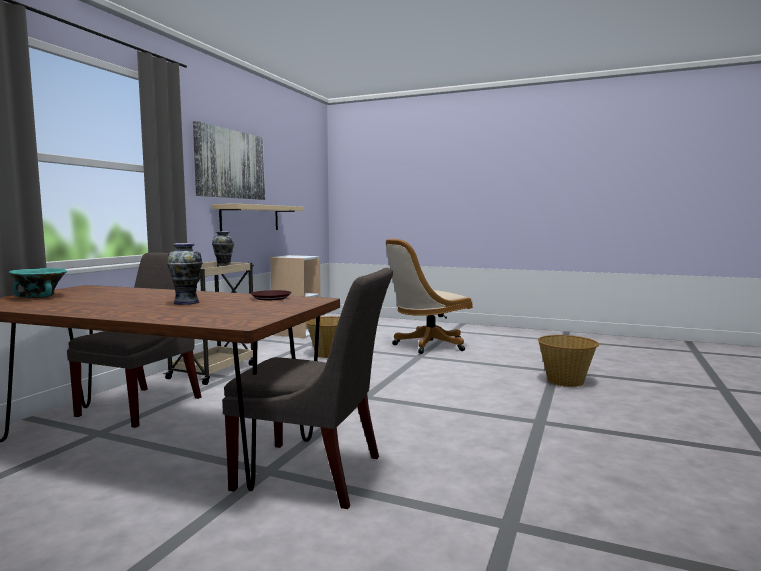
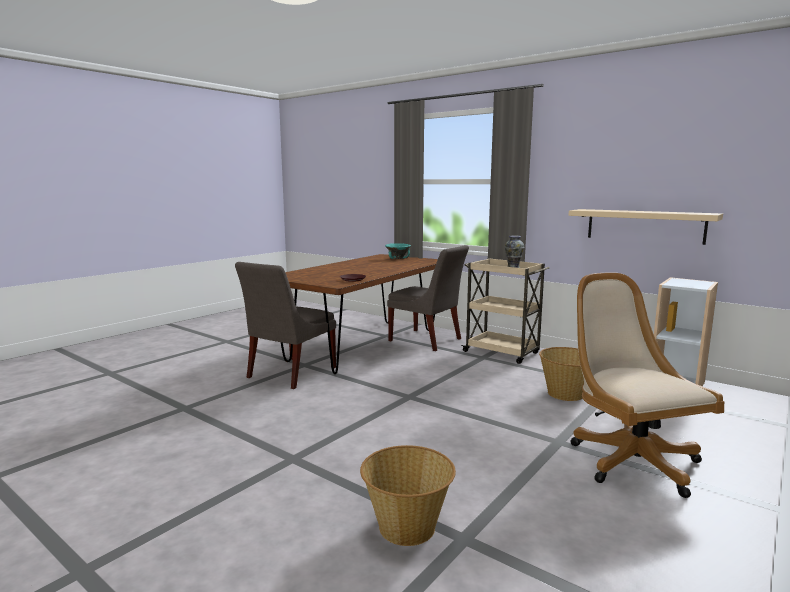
camera: 105 degrees right, 5 degrees up
vase [167,243,203,305] -> none
picture [193,121,265,200] -> none

